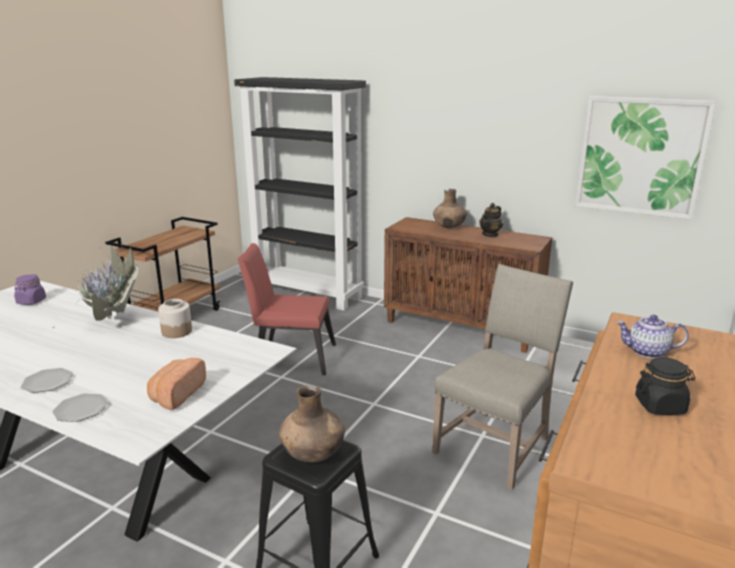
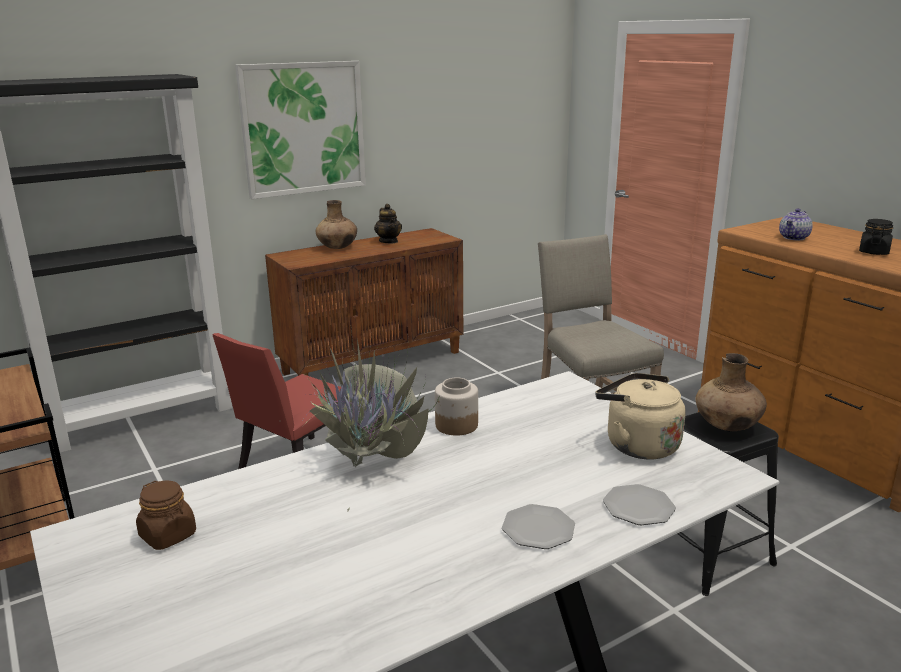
camera: 60 degrees left, 0 degrees up
purple jar [14,274,46,305] -> brown jar [136,481,196,550]
bread [147,358,206,410] -> beige kettle [595,373,686,459]
picture [575,96,716,220] -> picture moved to [235,61,366,199]

